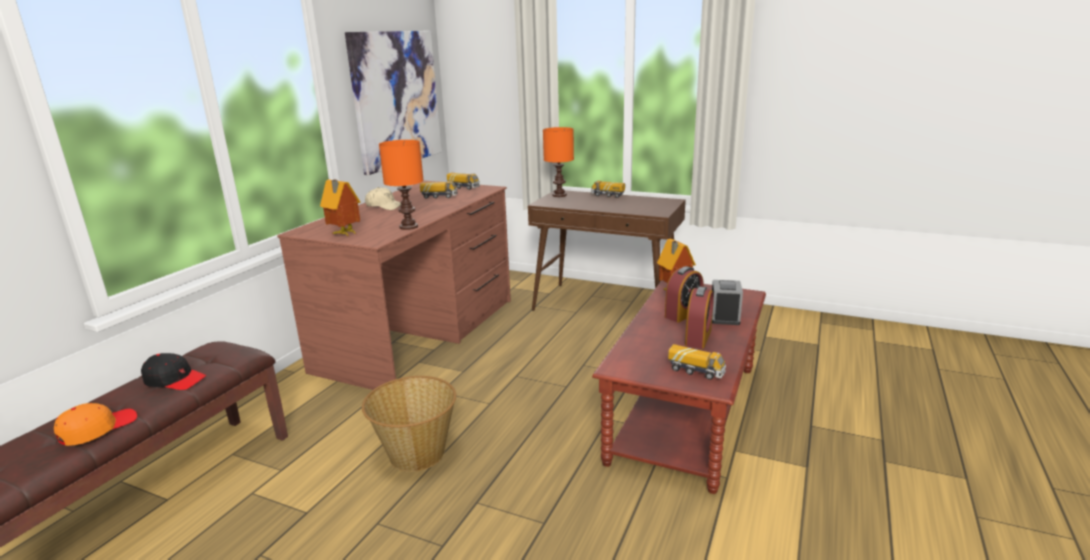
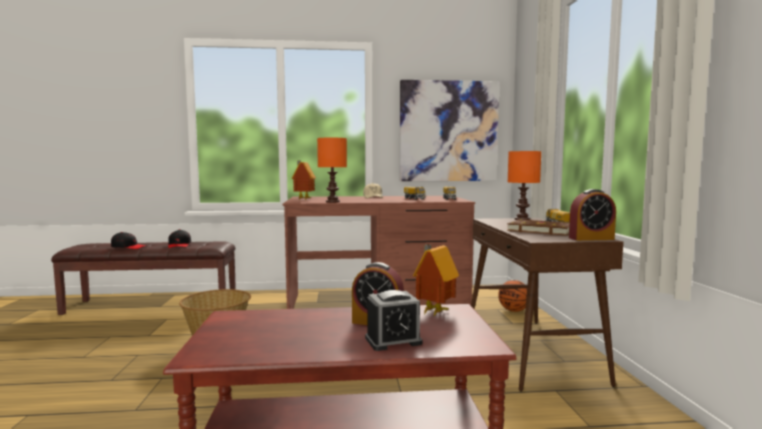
camera: 60 degrees right, 15 degrees down
orange cap [54,403,137,446] -> black cap [111,232,147,249]
toy truck [668,344,726,380] -> none
alarm clock [685,286,714,348] -> alarm clock moved to [569,189,616,241]
none -> basketball [498,280,527,312]
none -> brown book [507,219,569,236]

